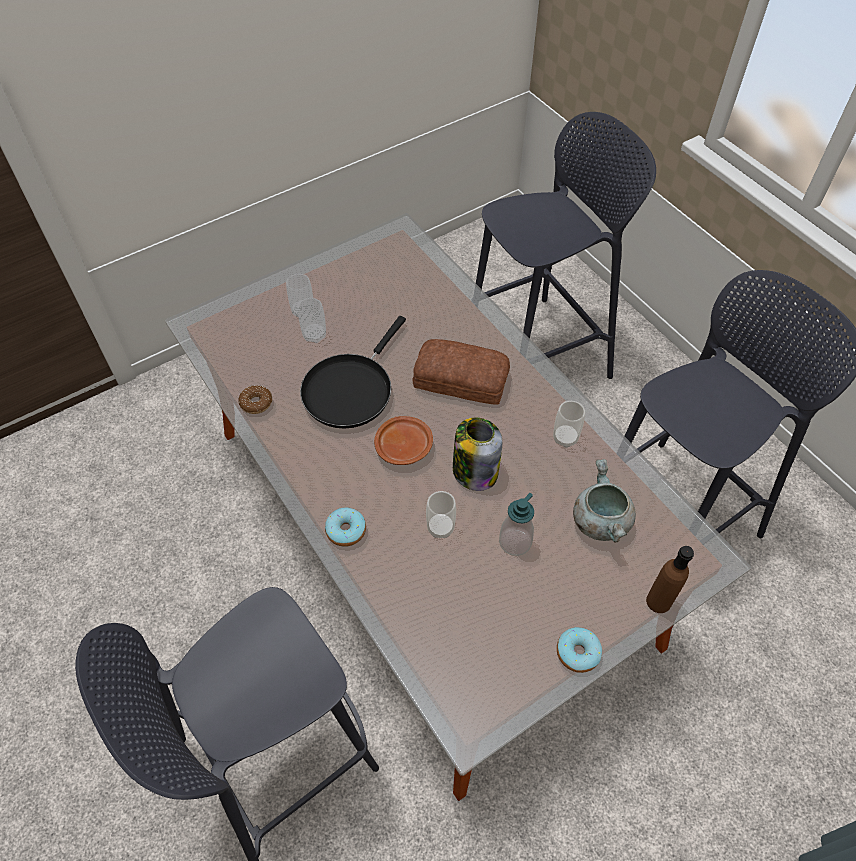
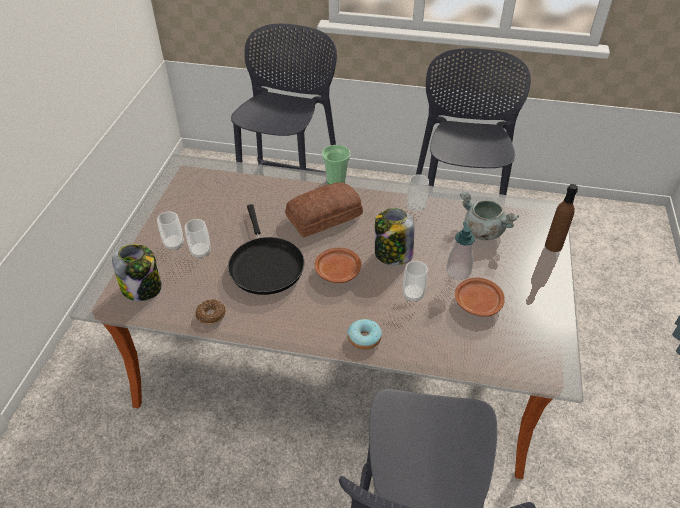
camera: 45 degrees left, 10 degrees down
donut [557,627,602,673] -> none
none -> jar [112,244,162,301]
none -> cup [322,145,351,185]
none -> brown plate [455,278,505,317]

